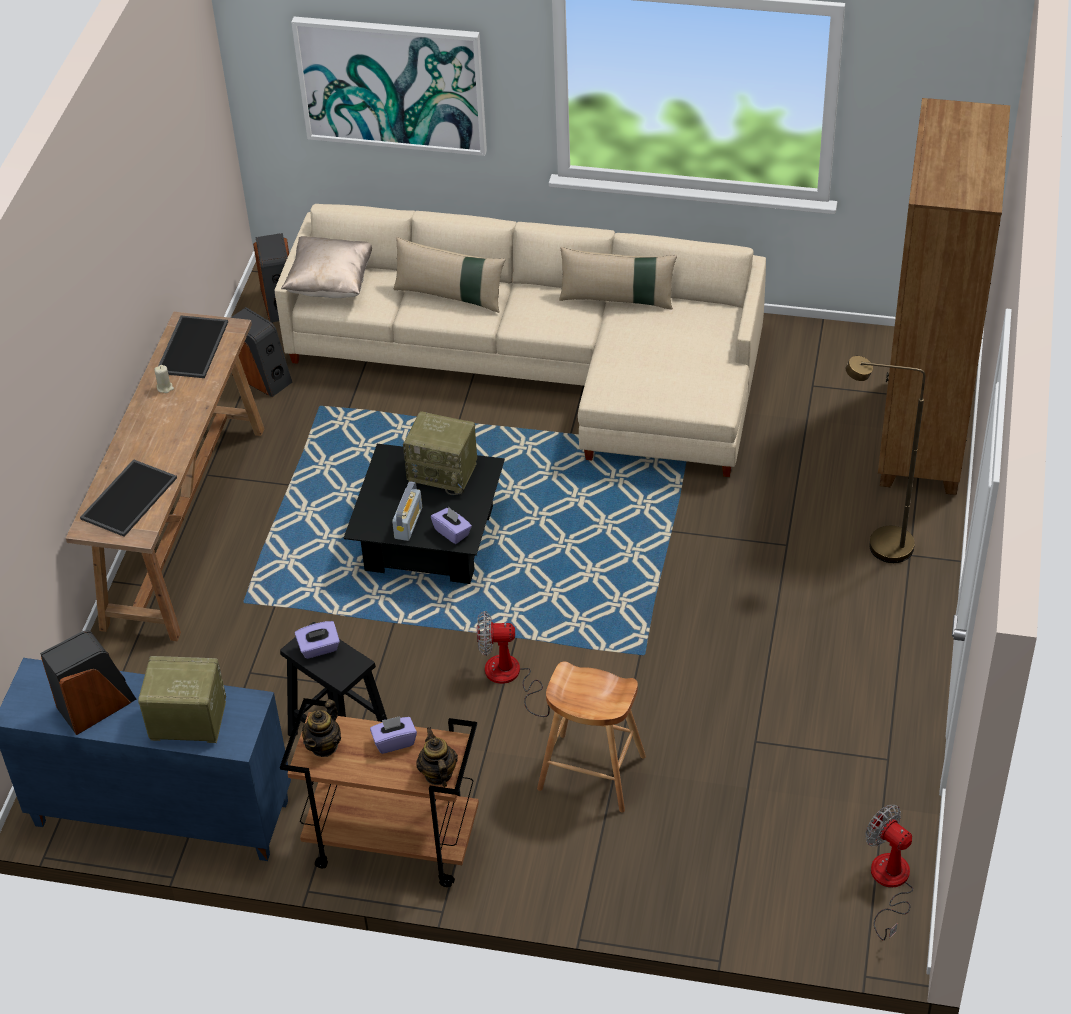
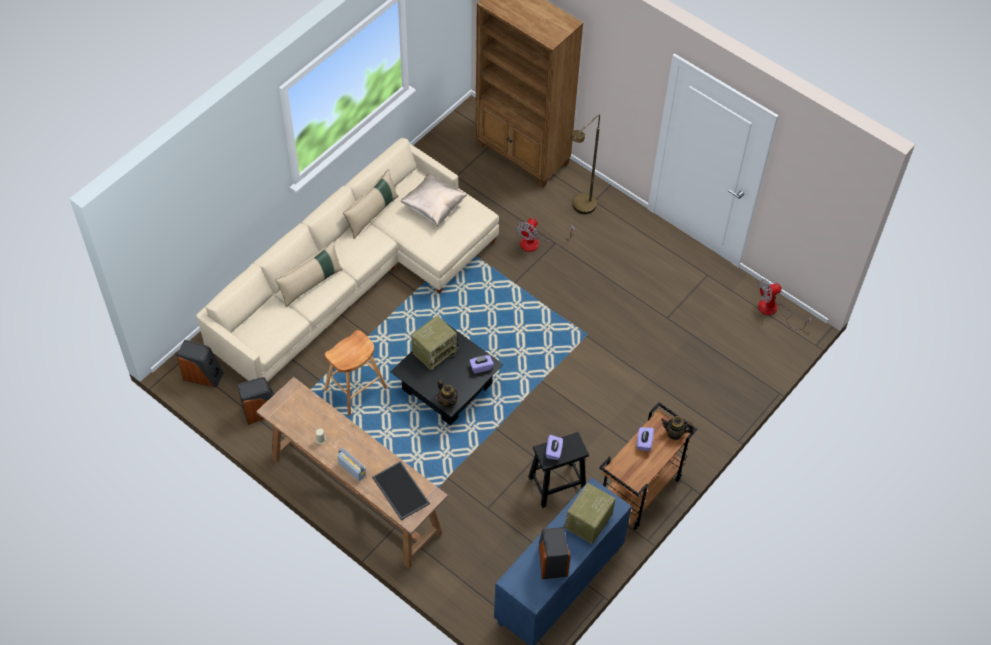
camera: 65 degrees left, 10 degrees up
tray [158,316,228,378] -> none
beige pillow [281,236,372,298] -> beige pillow moved to [400,173,467,226]
picture [291,17,487,156] -> none
teapot [302,699,341,757] -> teapot moved to [438,380,458,407]
radio [392,481,422,541] -> radio moved to [337,448,366,481]
fan [477,611,550,717] -> fan moved to [516,218,575,252]
brown stool [537,662,646,813] -> brown stool moved to [324,330,387,416]

